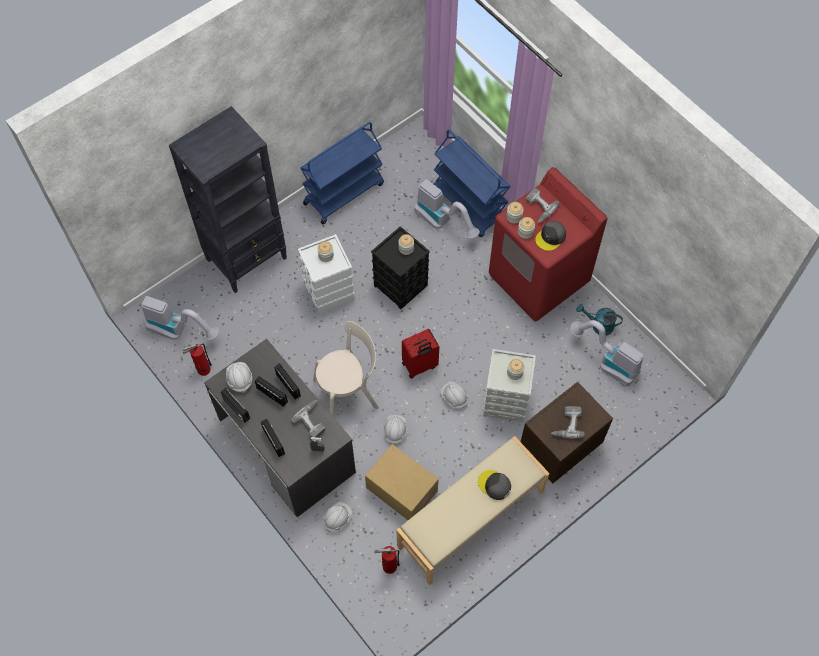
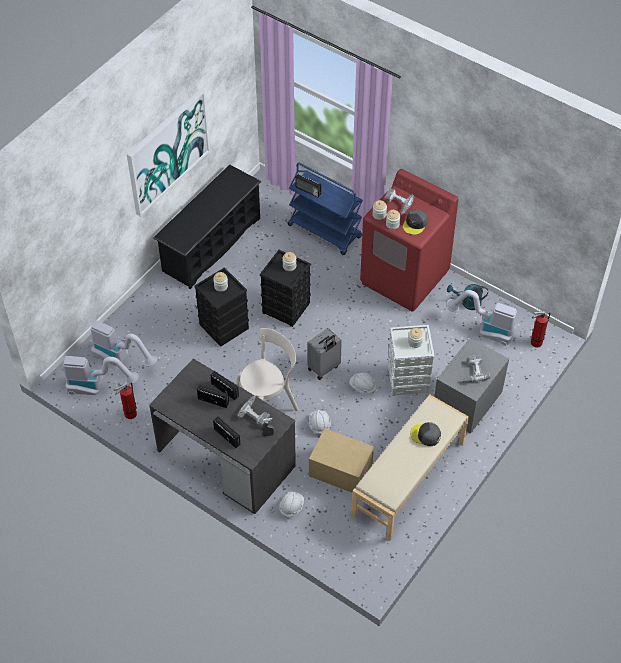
camera: 15 degrees left, 10 degrees down
black bookcase [169,106,287,293] -> none
radio [221,388,250,423] -> radio moved to [295,173,321,198]
white hard hat [226,362,252,393] -> none
white storage box [298,234,354,314] -> black storage box [195,267,249,347]
blue cart [300,122,384,225] -> black shoe rack [153,165,261,289]
fire extinguisher [374,546,400,574] -> fire extinguisher moved to [531,311,550,348]
red suitcase [402,329,439,379] -> grey suitcase [307,328,342,380]
vacuum cleaner [414,179,480,239] -> vacuum cleaner moved to [91,321,157,366]
brown nightstand [521,382,613,483] -> grey nightstand [434,338,509,434]
none -> picture [127,88,210,217]

